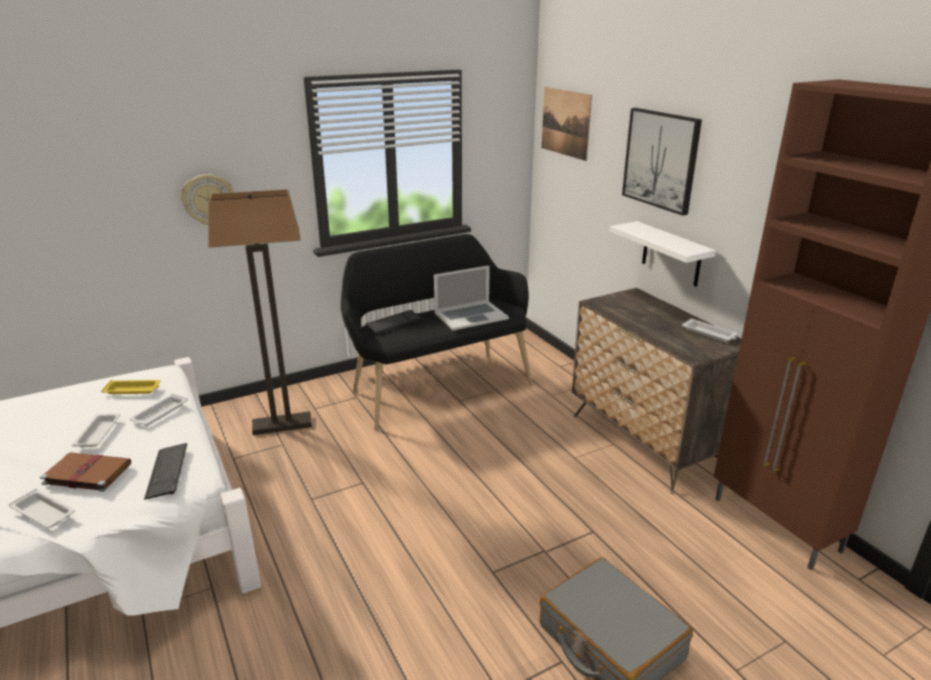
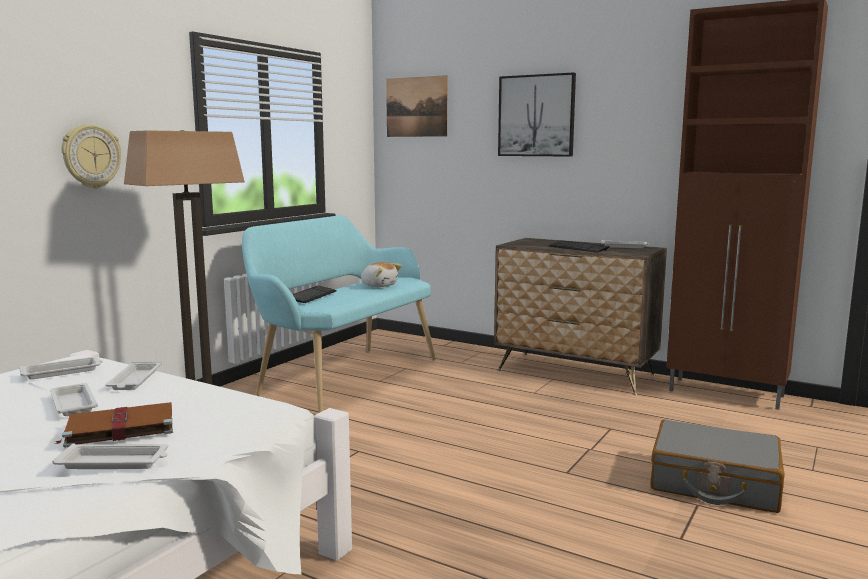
camera: 30 degrees left, 15 degrees down
yellow tray [101,380,160,394] -> white tray [19,357,103,379]
keyboard [144,443,187,500] -> keyboard moved to [549,241,610,253]
black bench [341,234,533,430] -> turquoise bench [242,215,436,413]
laptop [434,265,509,331] -> plush toy [361,262,402,287]
white shelf [610,221,716,287] -> none

